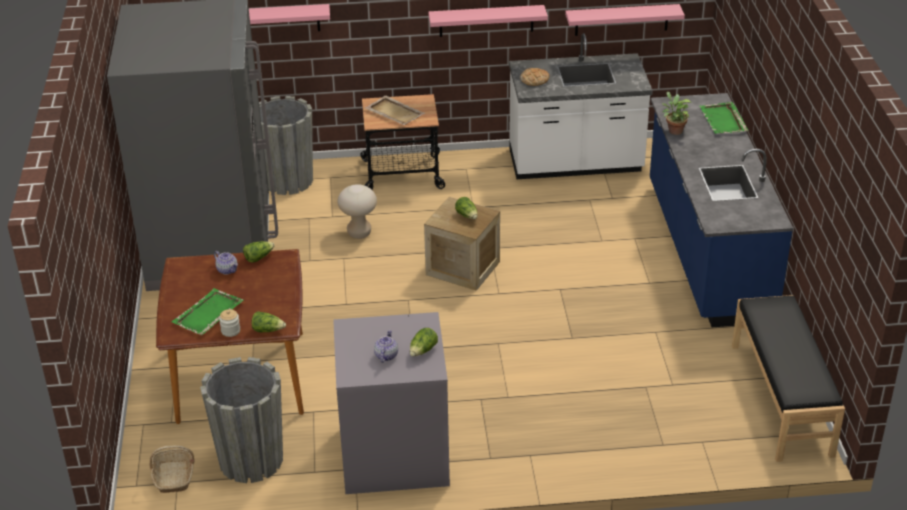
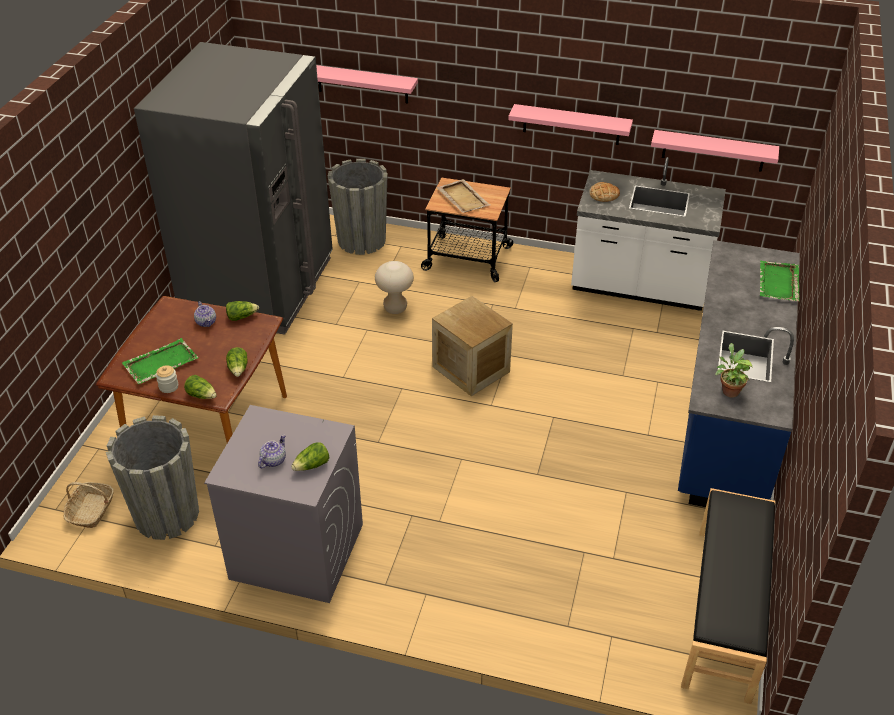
camera: 20 degrees right, 5 degrees up
lettuce [455,197,478,219] -> lettuce moved to [226,347,248,377]
potted plant [662,92,692,135] -> potted plant moved to [715,343,753,398]

